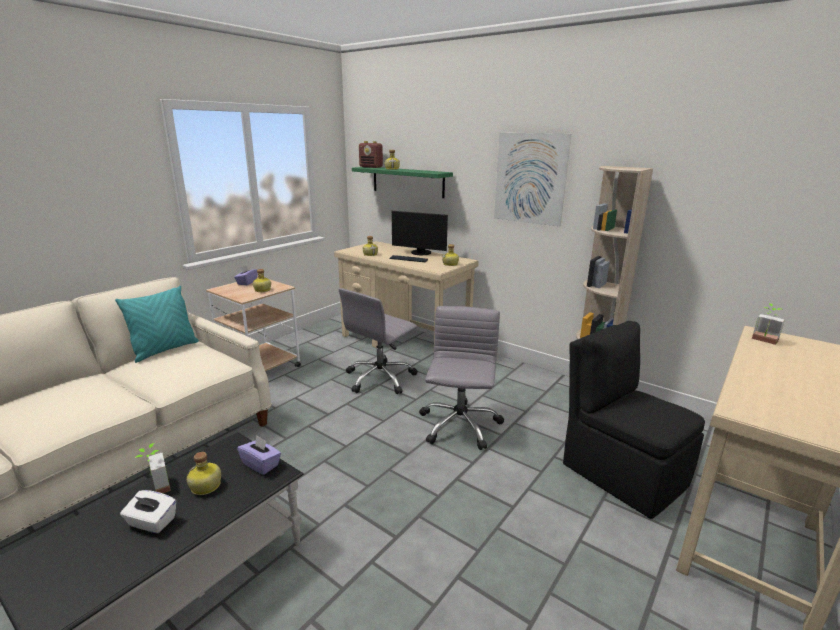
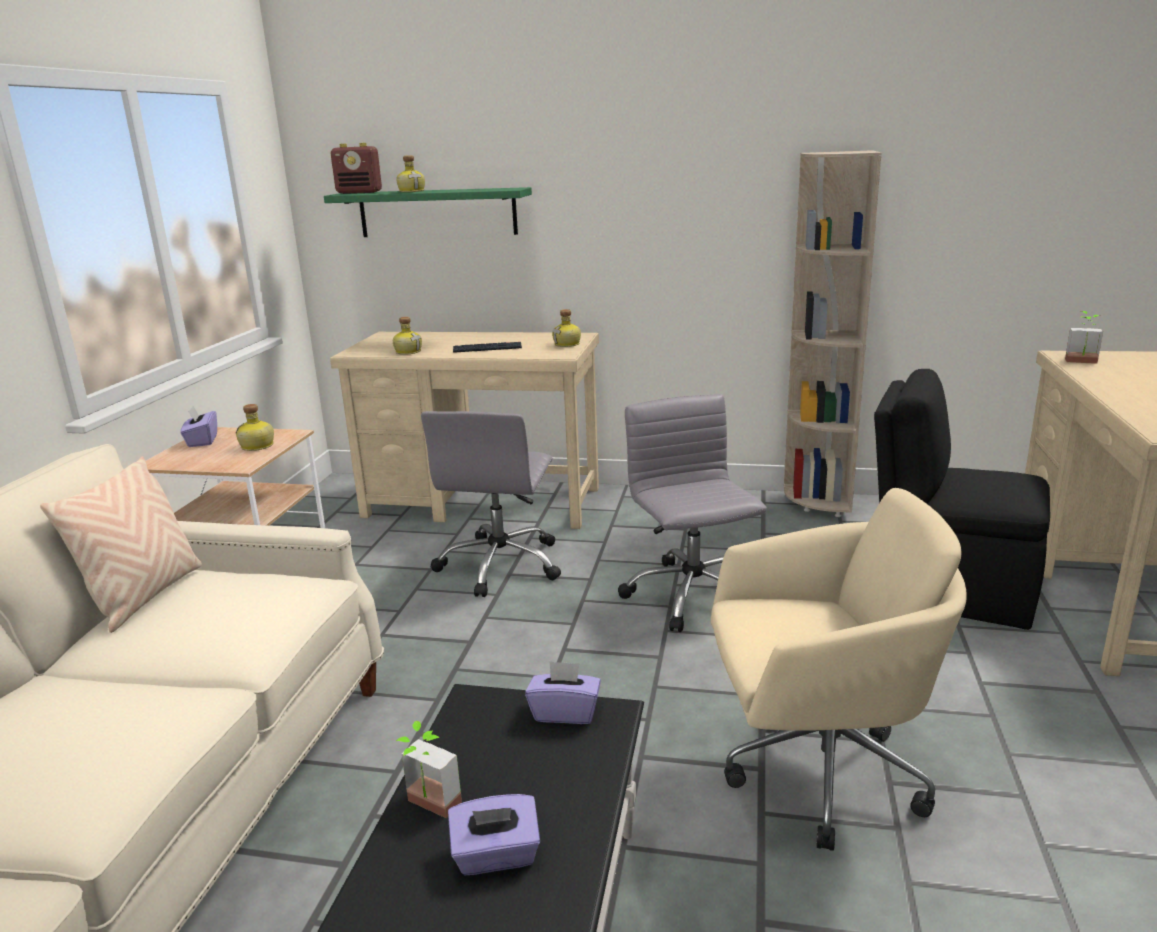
camera: 25 degrees left, 0 degrees up
turquoise pillow [115,286,199,363] -> beige pillow [40,456,202,633]
white tissue box [120,490,176,533] -> purple tissue box [448,794,540,875]
bottle [186,452,221,495] -> none
monitor [392,211,448,255] -> none
picture [494,133,571,227] -> none
none -> beige office chair [711,488,967,851]

